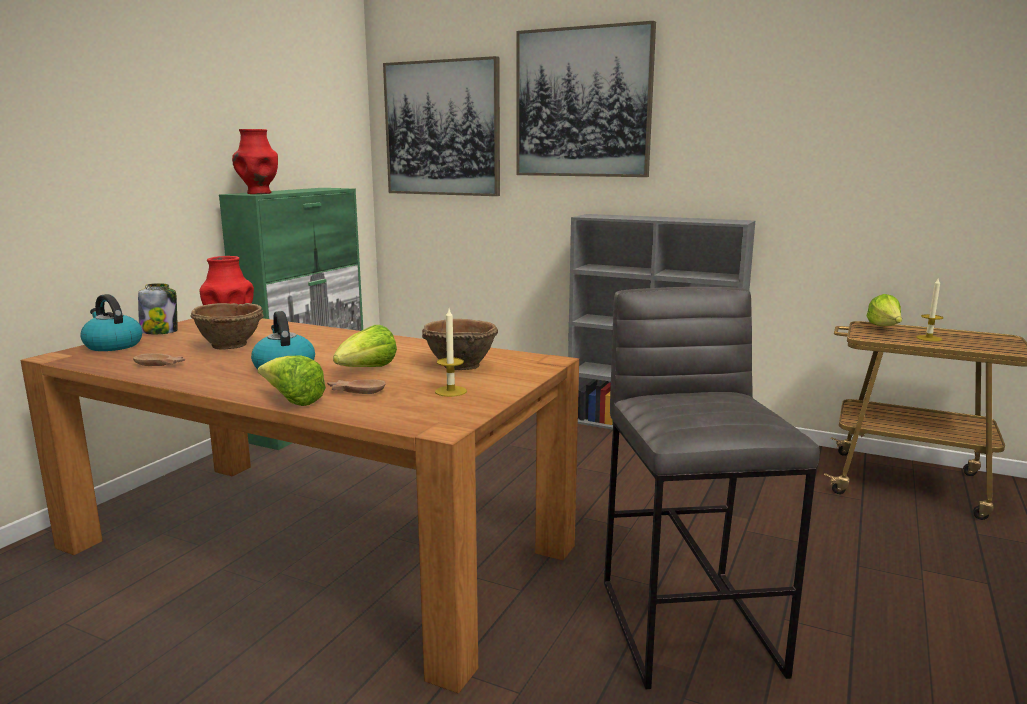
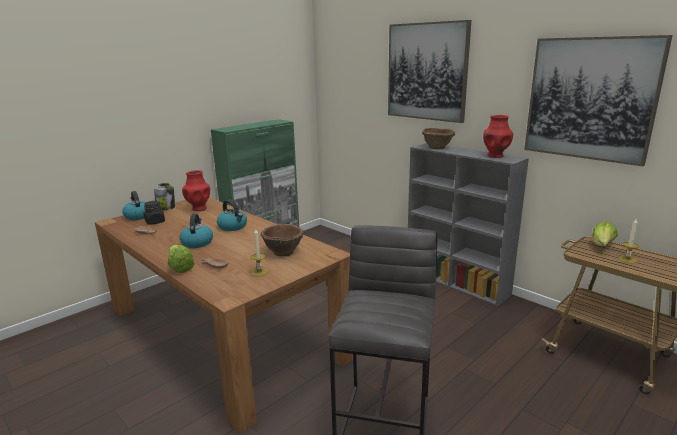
camera: 20 degrees right, 5 degrees up
brown bowl [190,303,264,349] -> brown bowl moved to [422,128,455,149]
red vase [232,129,278,194] -> red vase moved to [483,115,513,158]
lettuce [333,325,397,367] -> none
picture [383,56,500,196] -> picture moved to [524,35,673,166]
none -> black jar [144,201,165,225]
none -> kettle [217,200,247,231]

